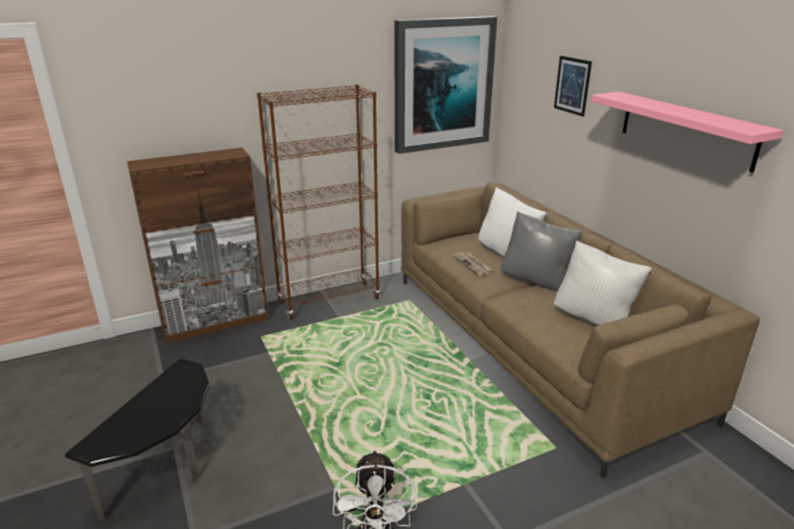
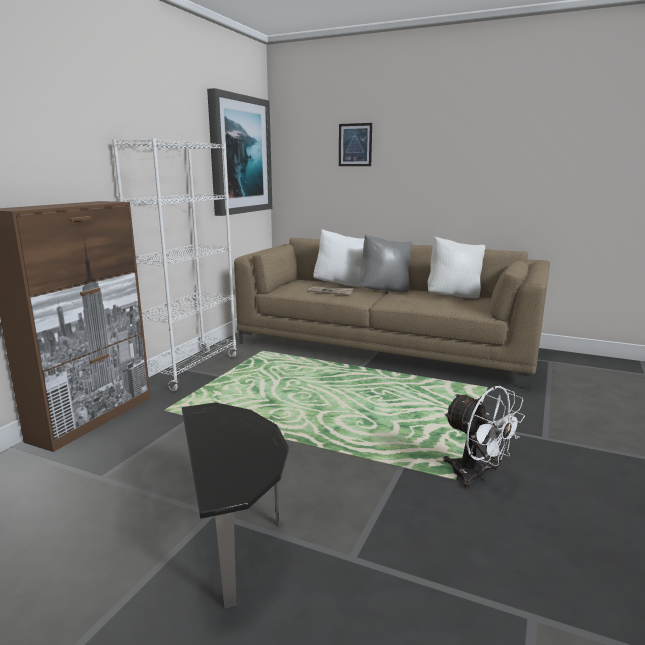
camera: 40 degrees left, 10 degrees down
brown bookcase [257,84,380,320] -> white bookcase [112,138,237,391]
pink shelf [591,92,784,173] -> none

